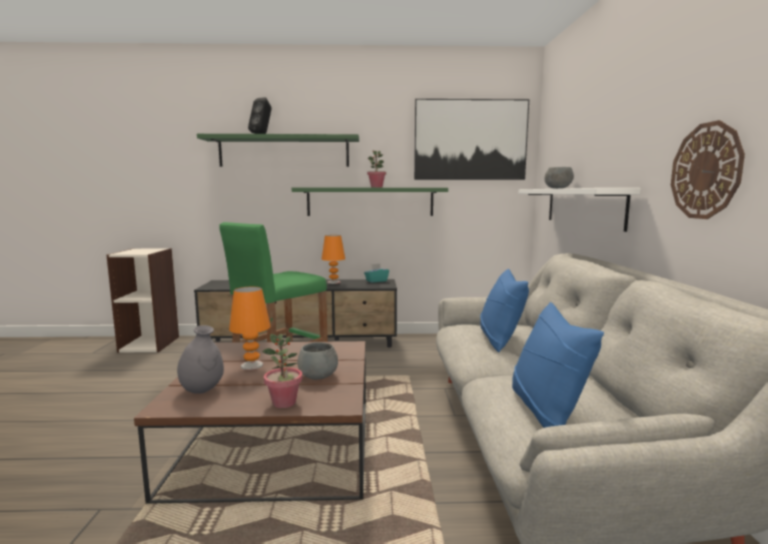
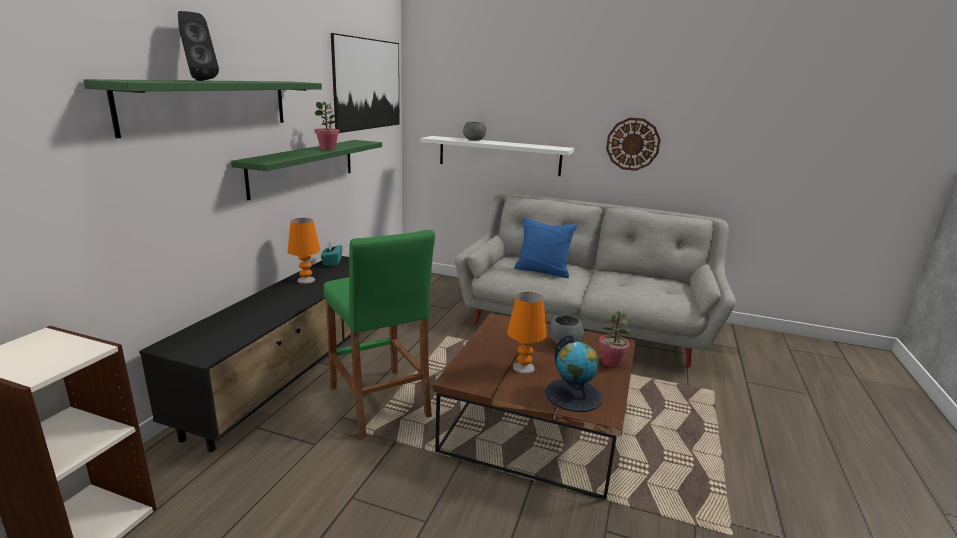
camera: 70 degrees left, 10 degrees up
grey vase [177,325,224,394] -> globe [545,335,603,412]
blue pillow [512,302,604,428] -> none

